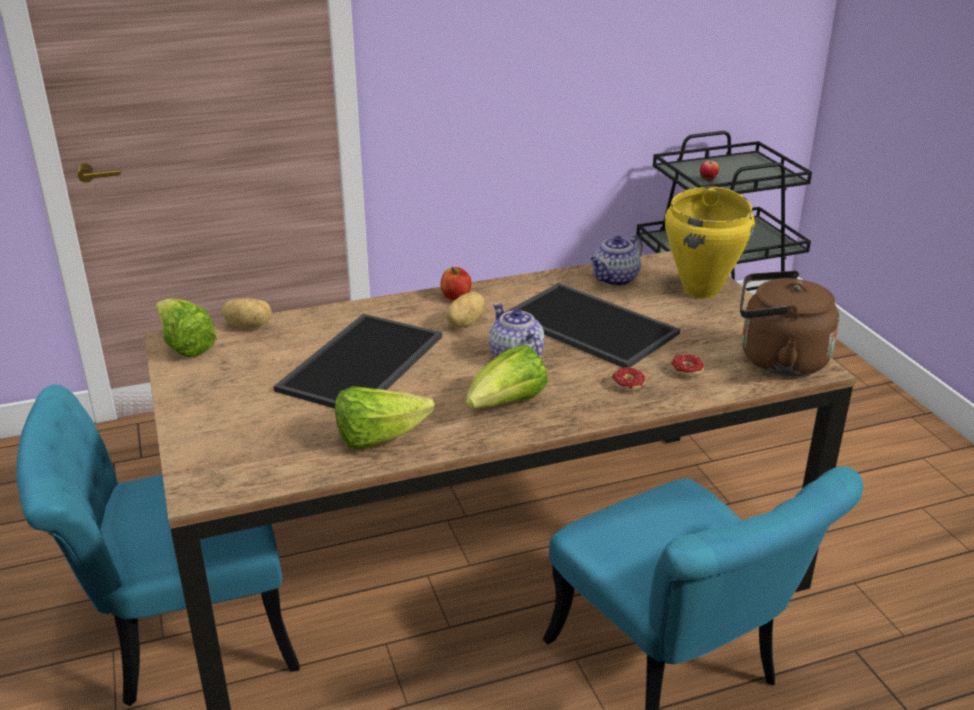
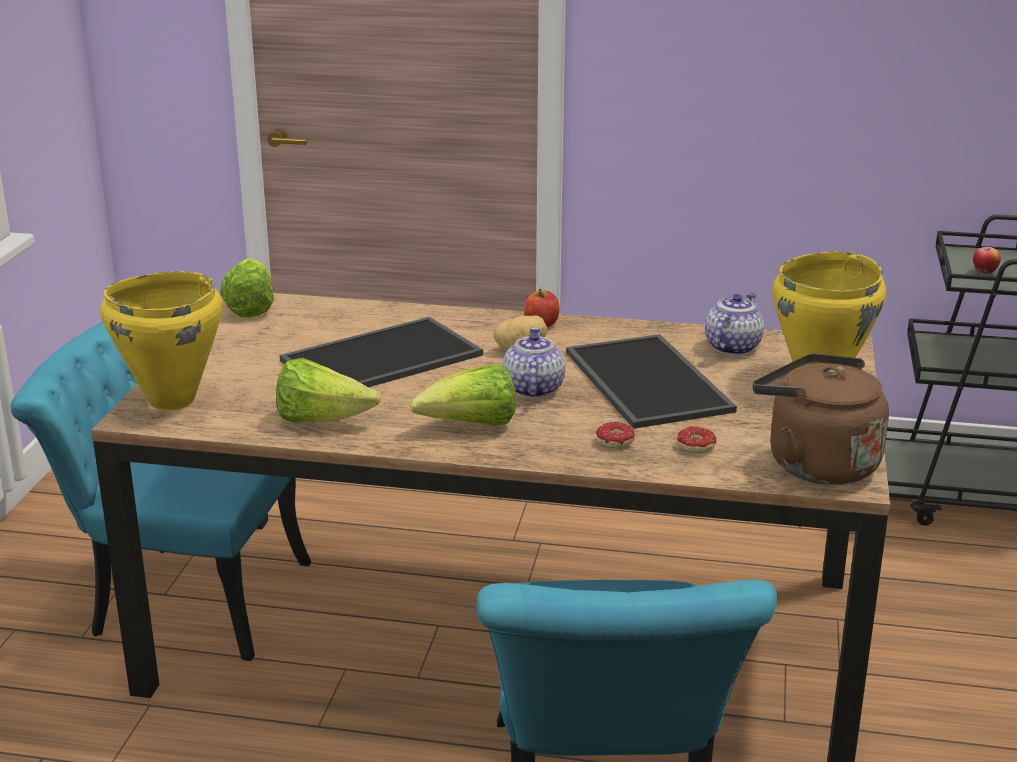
camera: 30 degrees right, 5 degrees down
potato [222,298,272,329] -> none
teapot [591,235,643,286] -> teapot turned 135 degrees clockwise [705,293,764,355]
none -> yellow cooking pot [100,271,222,410]

